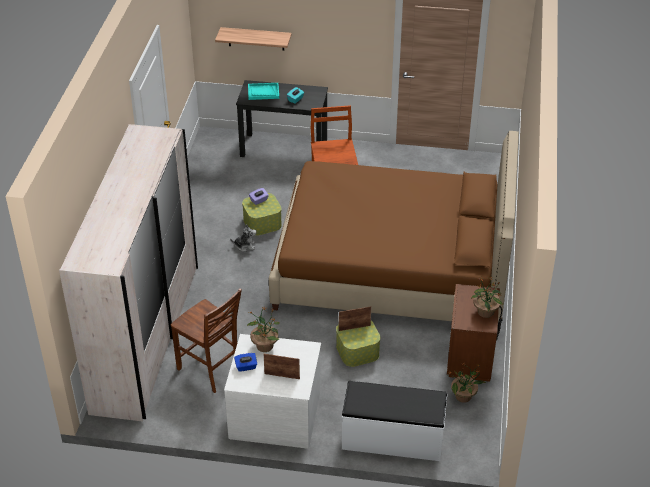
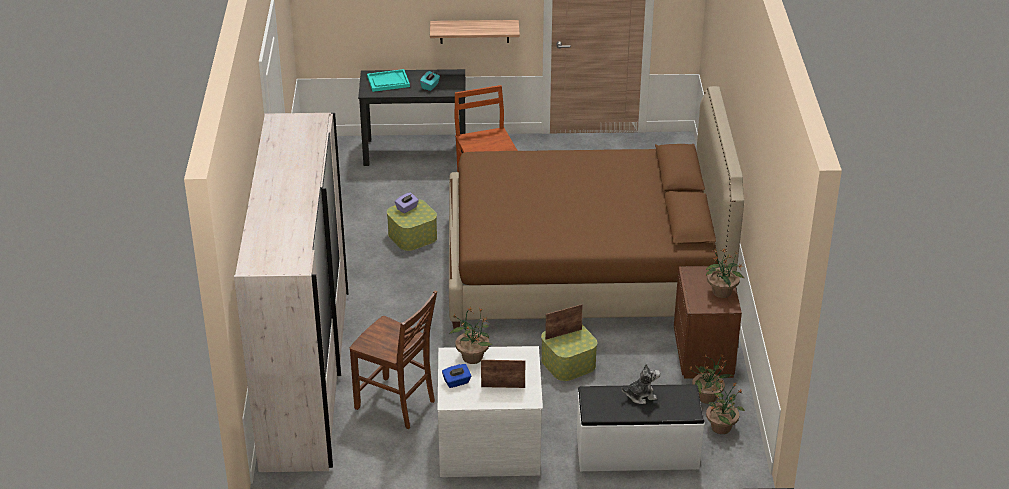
camera: 10 degrees left, 5 degrees down
shelf [215,27,292,51] -> shelf moved to [430,20,520,44]
plush toy [230,224,257,252] -> plush toy moved to [622,363,660,404]
none -> potted plant [706,380,745,434]

